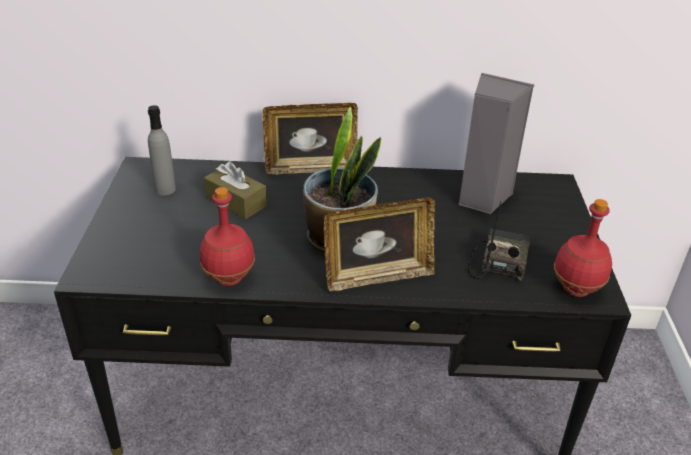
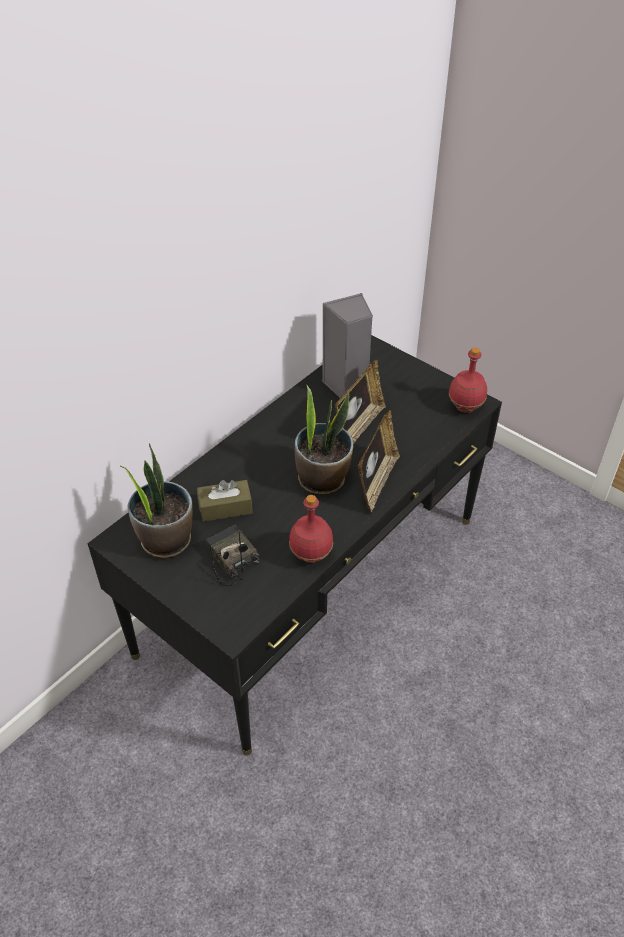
camera: 50 degrees left, 10 degrees up
grey bottle [148,105,176,195] -> potted plant [119,443,193,558]
picture frame [262,103,358,175] -> picture frame moved to [335,359,386,444]
radio [468,201,531,281] -> radio moved to [206,524,260,586]

